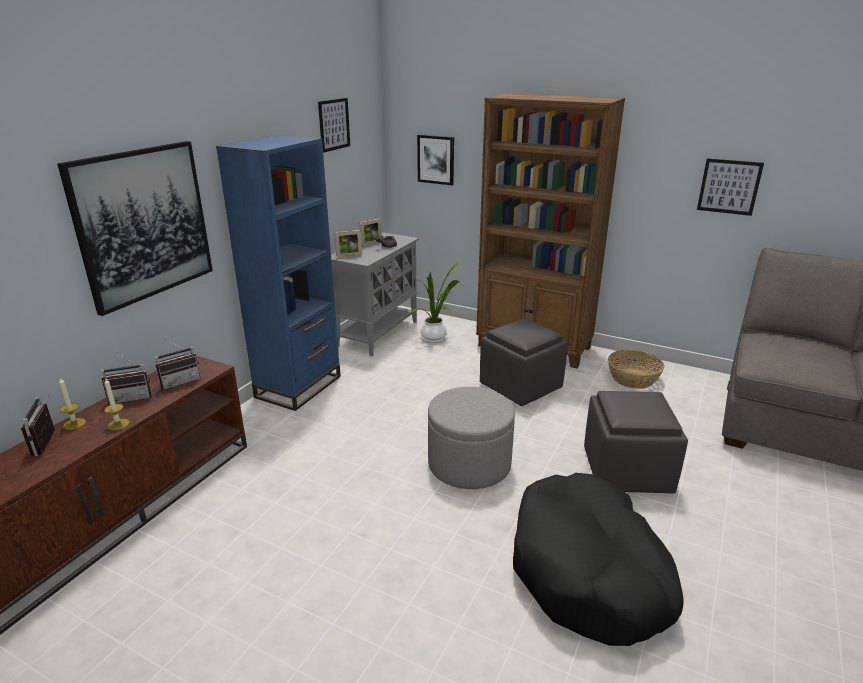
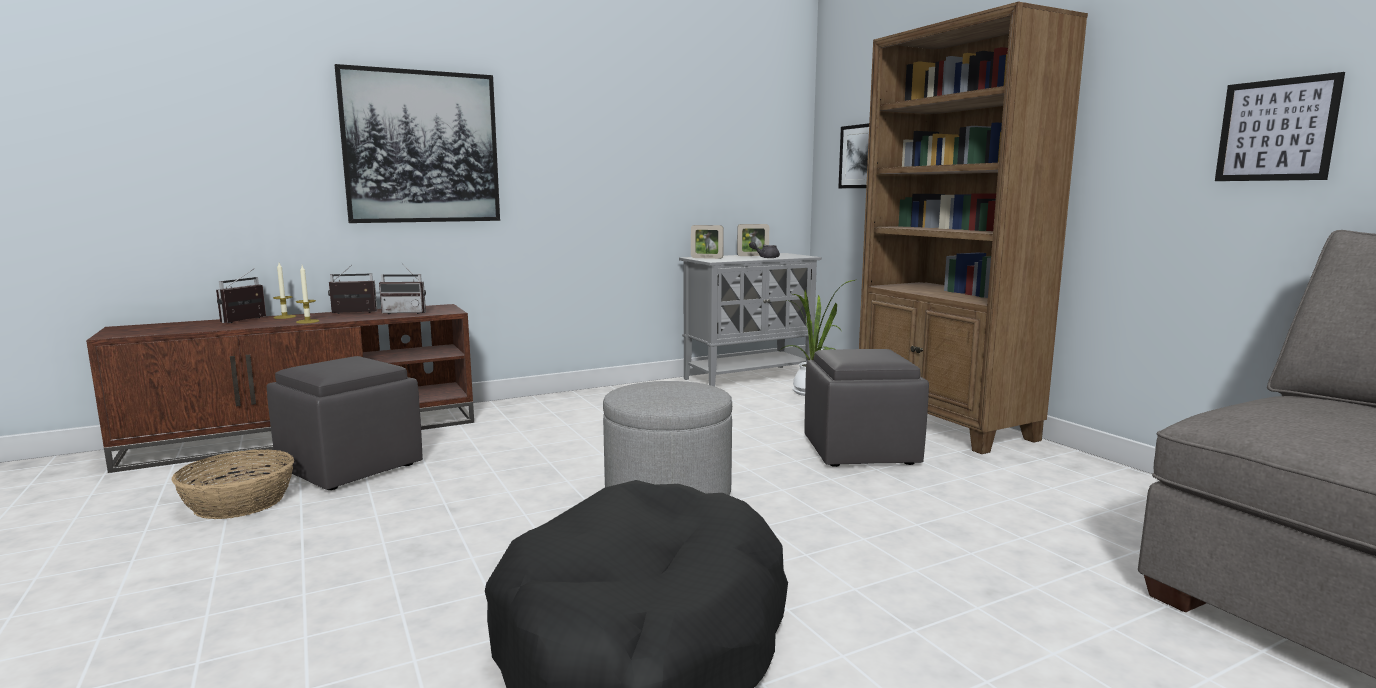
camera: 35 degrees right, 15 degrees down
radio [101,352,152,404] -> radio turned 150 degrees clockwise [328,265,377,314]
blue bookcase [216,135,341,411] -> none
picture [318,98,350,153] -> none
grey ottoman [584,391,688,493] -> grey ottoman moved to [267,356,423,490]
basket [608,349,664,389] -> basket moved to [172,449,294,519]

